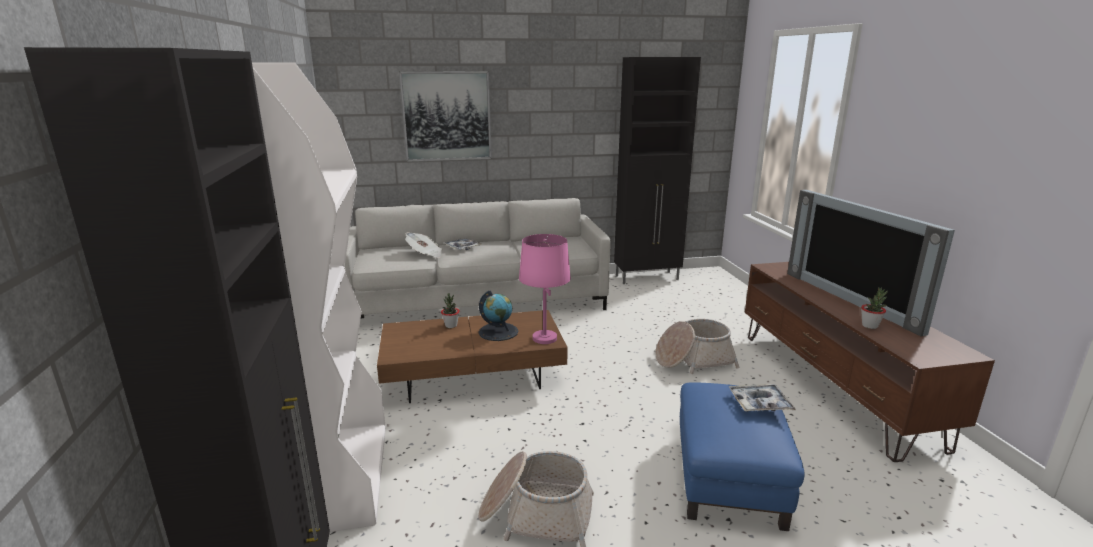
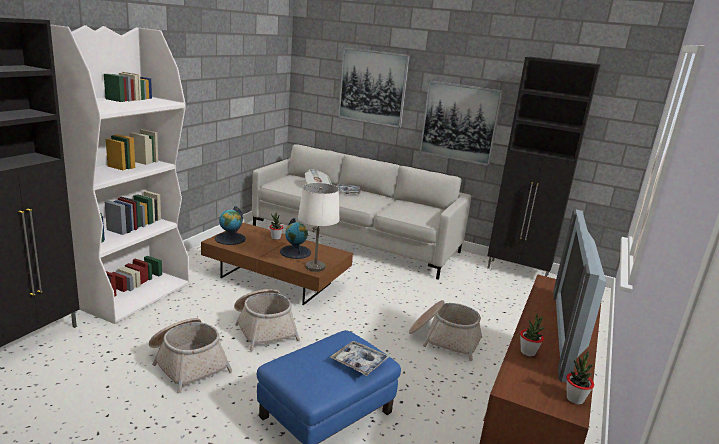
camera: 35 degrees right, 0 degrees up
pink table lamp [519,234,571,344] -> white table lamp [298,183,340,272]
none -> globe [215,206,246,245]
none -> basket [234,289,300,351]
none -> picture [419,80,503,166]
none -> potted plant [566,351,594,405]

